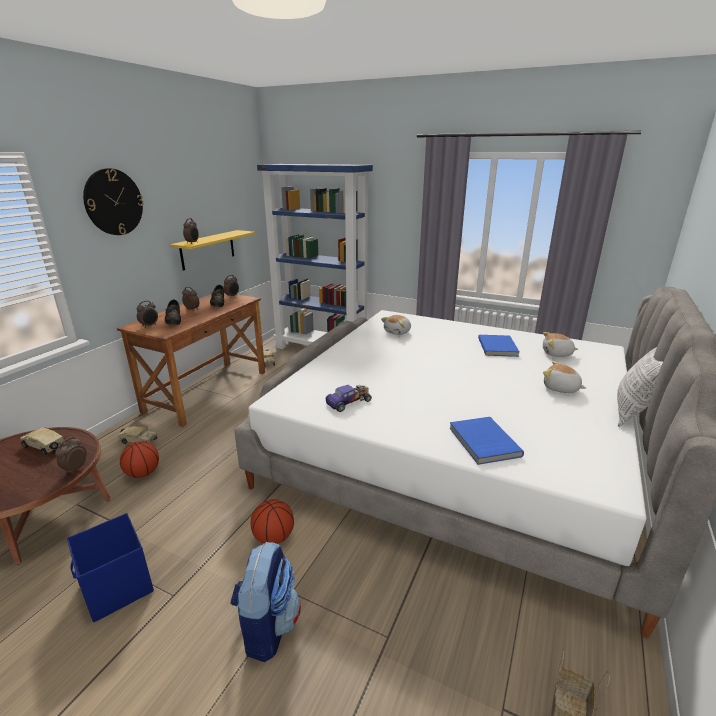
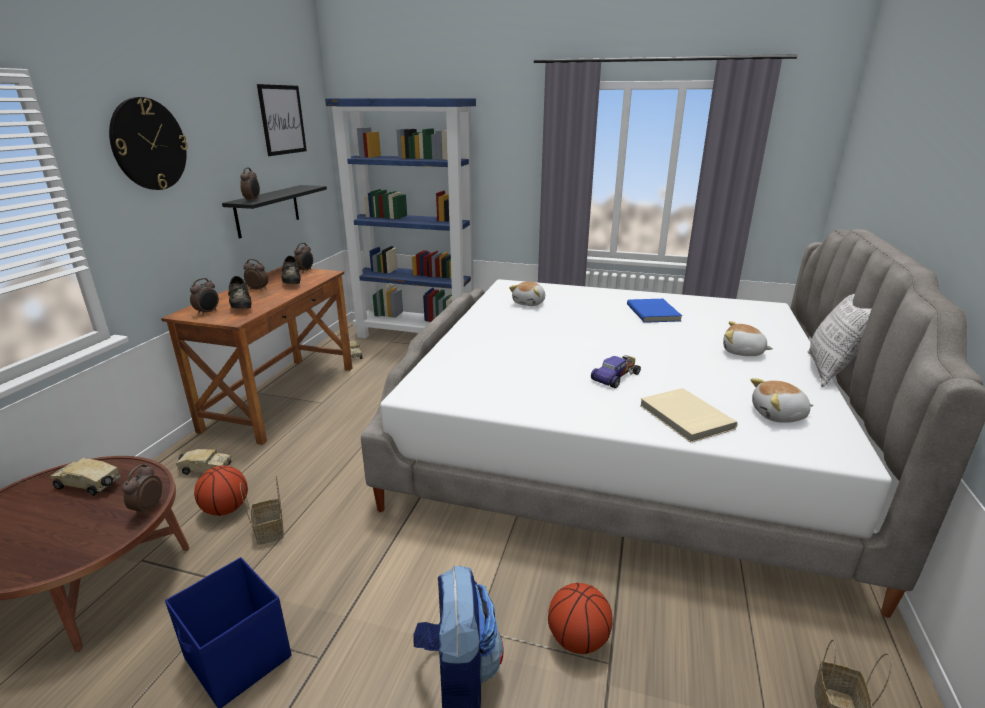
camera: 10 degrees left, 0 degrees up
yellow shelf [170,230,255,271] -> black shelf [222,185,327,238]
basketball [251,499,294,544] -> basketball moved to [548,583,613,654]
toy car [326,385,372,412] -> toy car moved to [591,355,641,388]
blue book [450,417,524,465] -> beige book [640,388,738,443]
plush toy [543,332,578,357] -> plush toy moved to [751,378,813,423]
none -> basket [240,476,284,545]
none -> picture [257,84,307,156]

